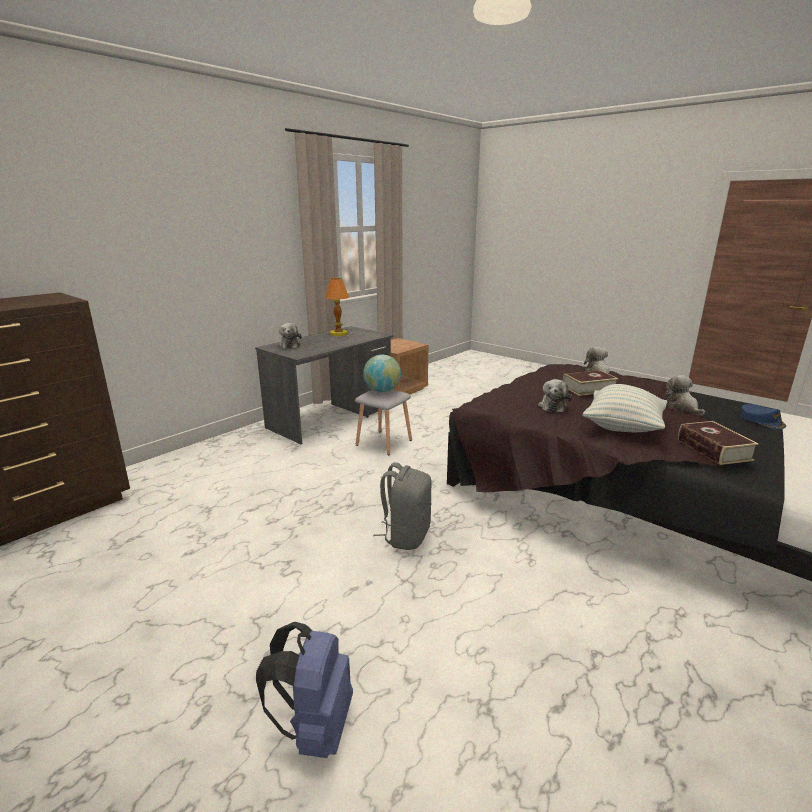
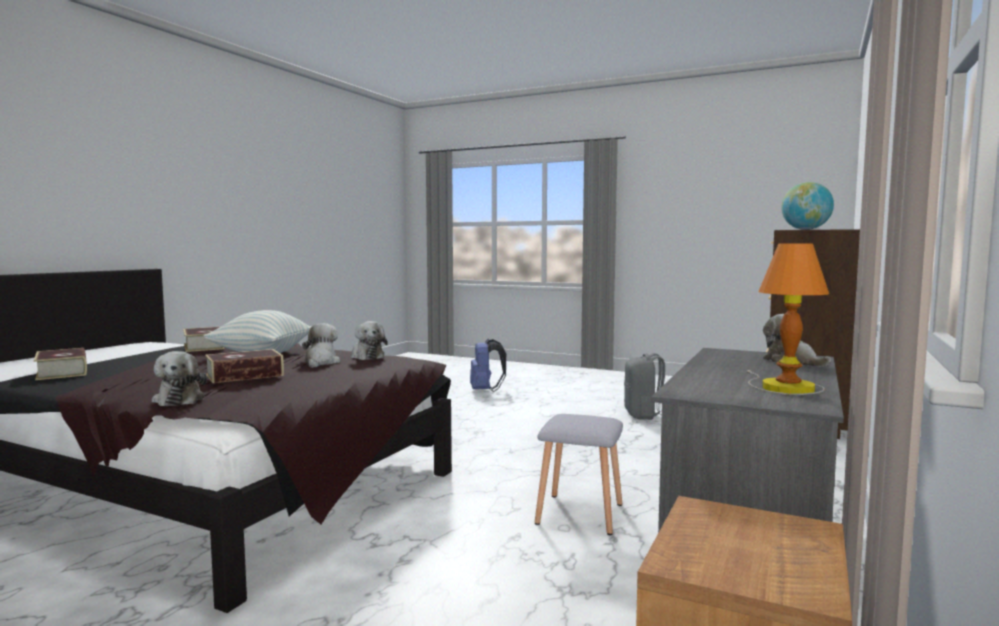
camera: 165 degrees right, 15 degrees down
globe [363,355,401,392] -> globe moved to [781,182,834,230]
grey backpack [373,462,432,550] -> grey backpack moved to [624,353,665,420]
plush toy [666,375,705,416] -> plush toy moved to [351,321,388,360]
blue cap [741,404,786,429] -> book [34,348,87,380]

